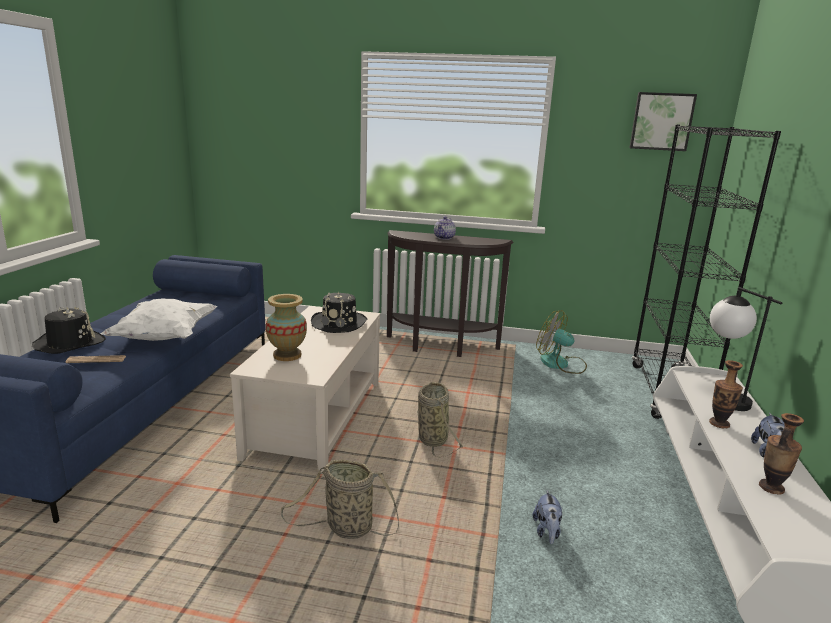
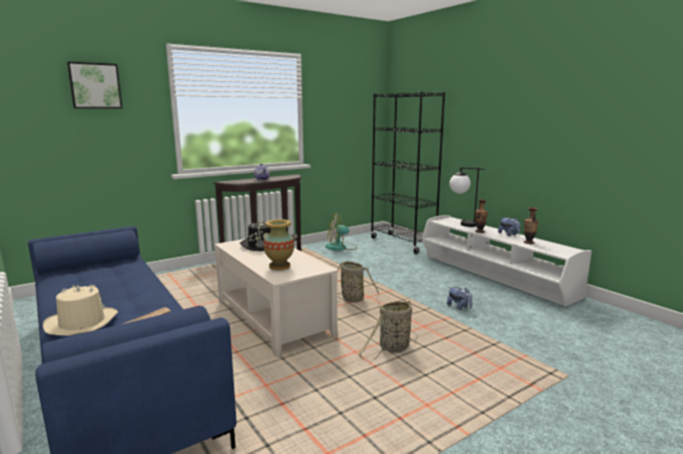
camera: 45 degrees left, 5 degrees down
black hat [32,307,106,354] -> beige hat [43,284,118,336]
white pillow [100,298,218,341] -> none
picture [629,92,697,151] -> picture moved to [67,61,123,109]

